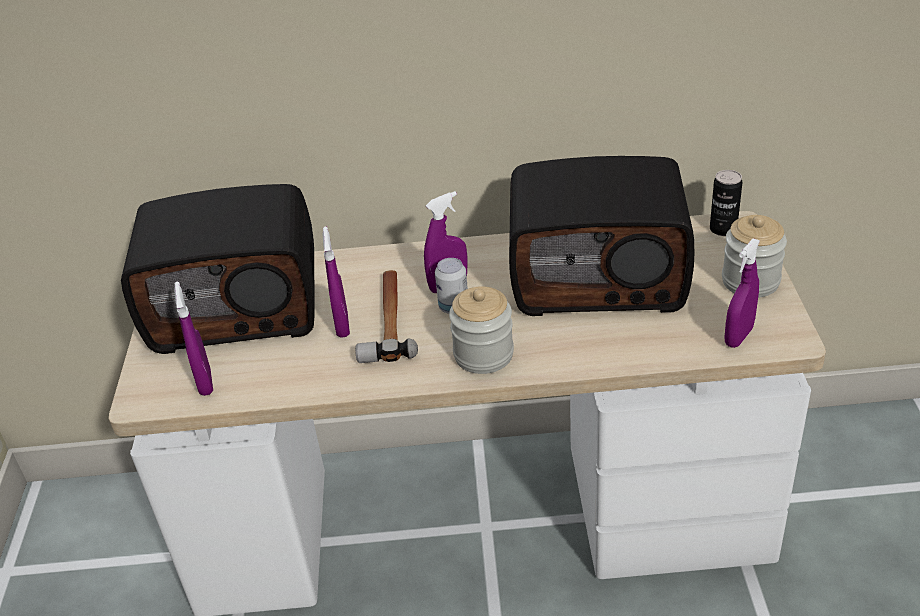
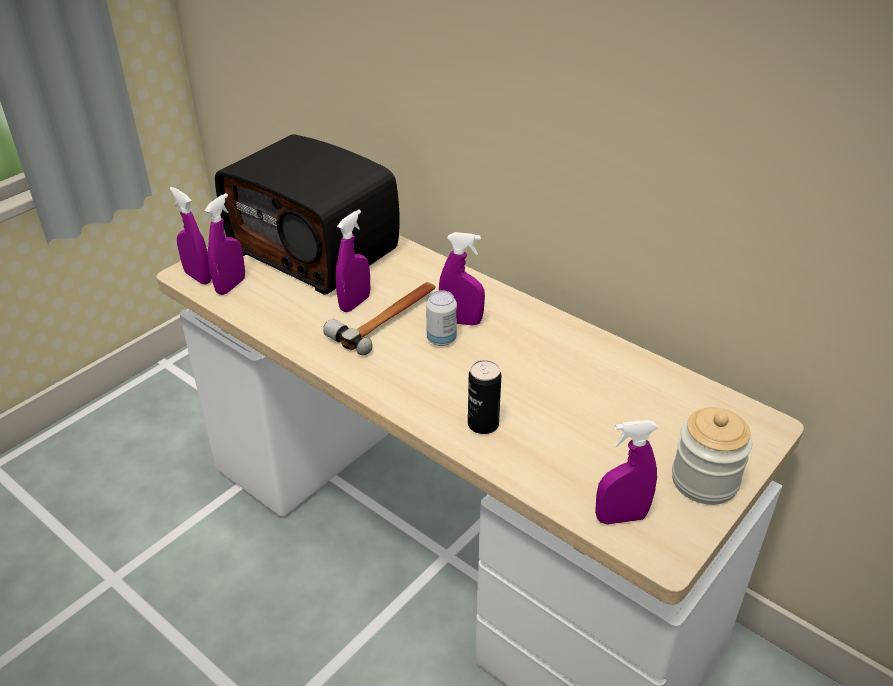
camera: 40 degrees right, 0 degrees up
jar [449,286,514,374] -> none
radio [509,156,694,316] -> none
can [710,170,742,236] -> can moved to [468,360,501,434]
none -> purple spray bottle [170,187,212,285]

